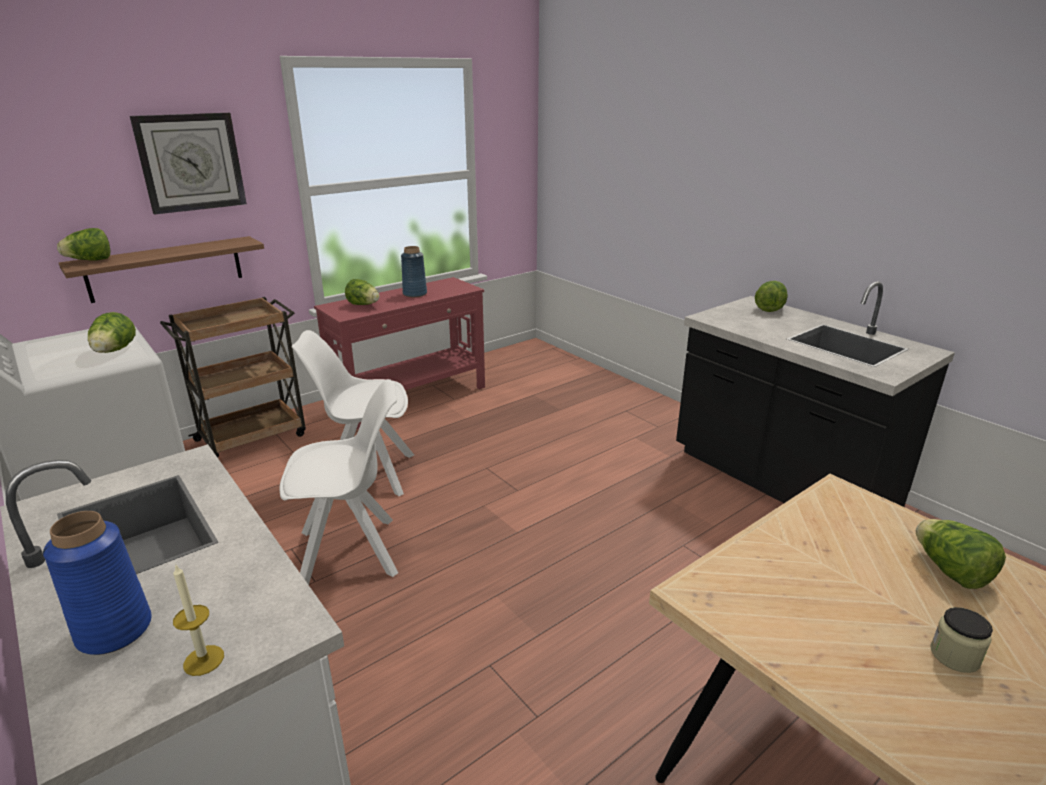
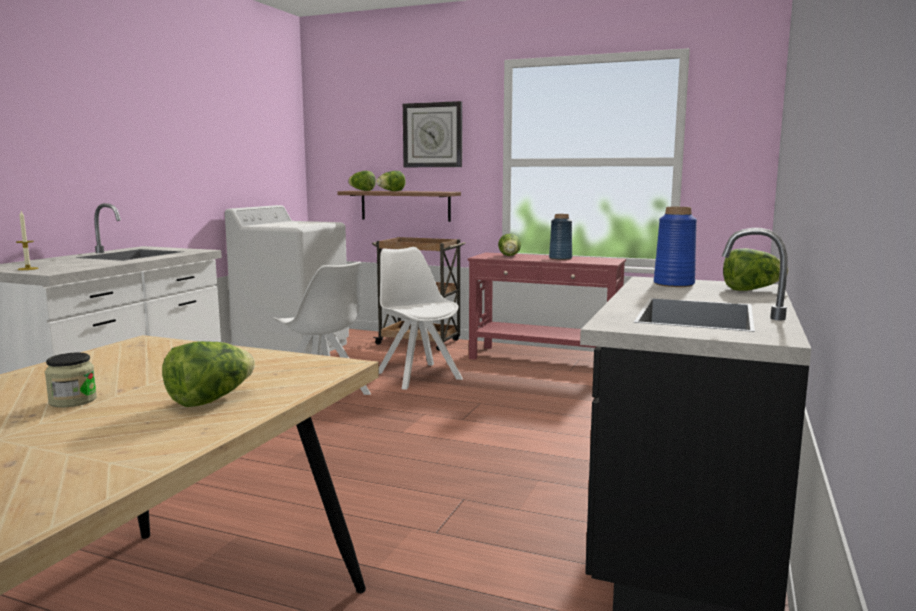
camera: 60 degrees right, 15 degrees down
blue vase [43,511,152,655] -> blue vase moved to [654,207,697,287]
lettuce [88,312,136,353] -> lettuce moved to [376,171,406,191]

